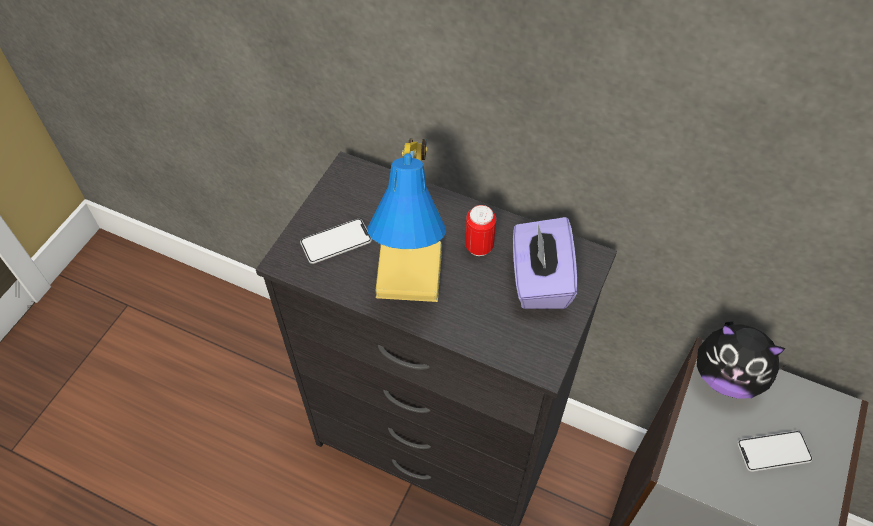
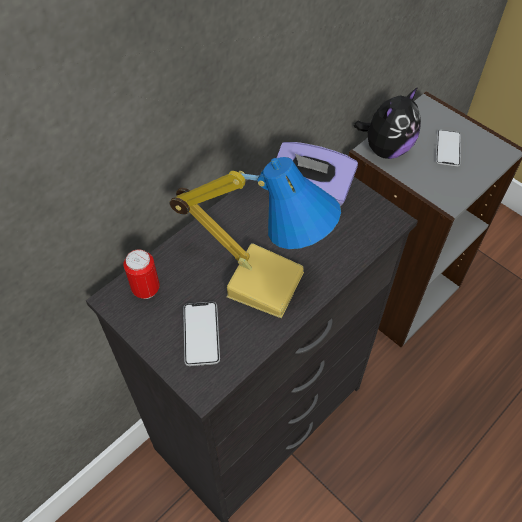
camera: 70 degrees left, 0 degrees up
can [465,205,496,256] -> can moved to [123,249,160,299]

